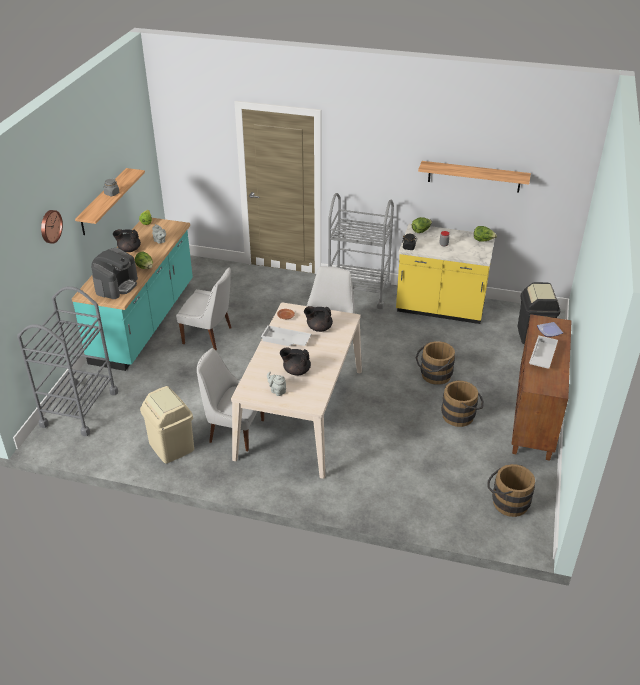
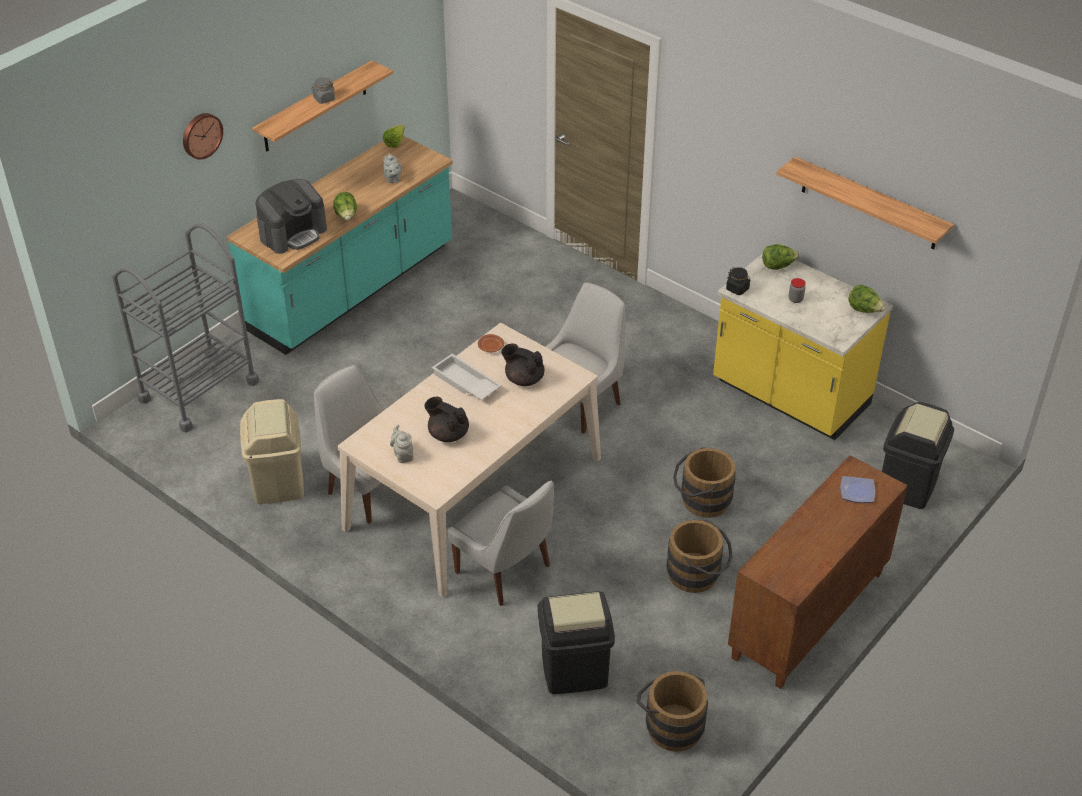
camera: 25 degrees right, 5 degrees up
black teapot [113,229,141,252] -> none
white chair [176,267,231,350] -> white chair moved to [448,480,554,606]
grey cart [328,193,394,309] -> none
white tray [529,335,558,369] -> none
none -> black trash can [538,591,615,694]

